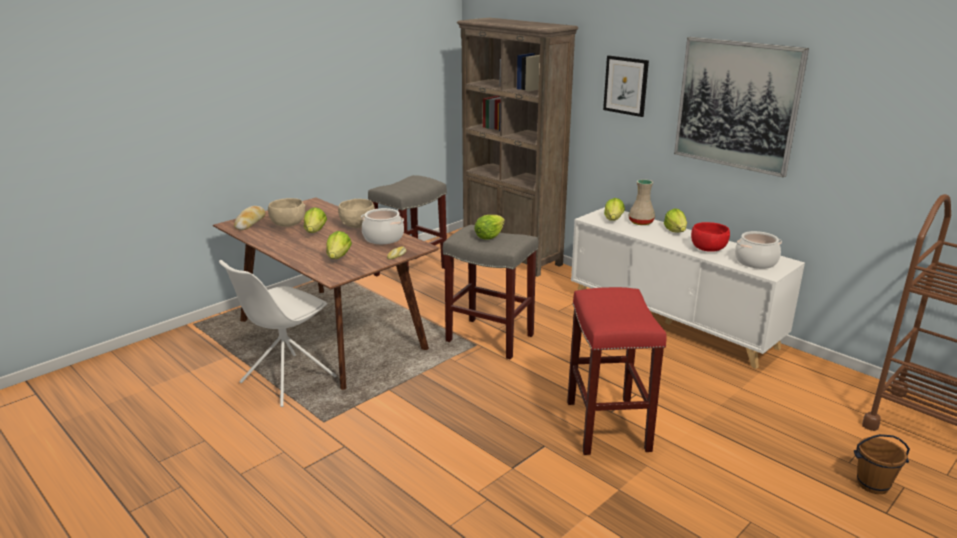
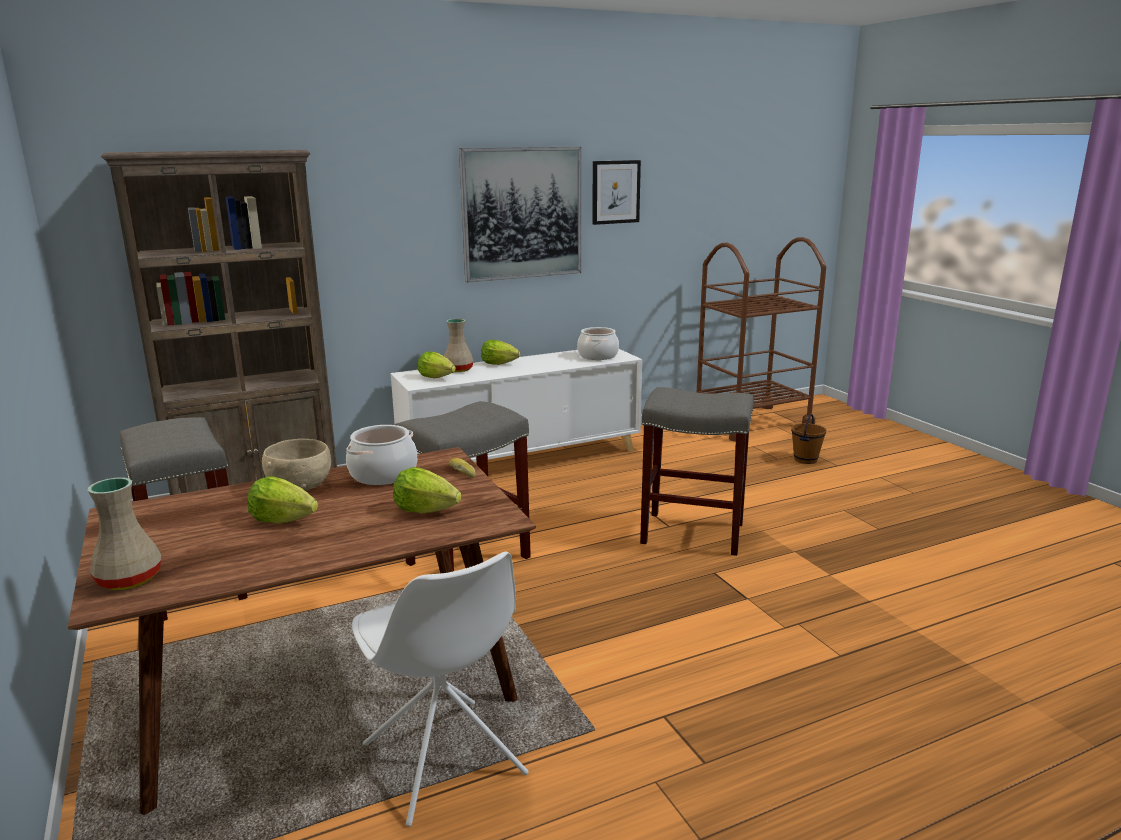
camera: 70 degrees left, 5 degrees down
bread [234,206,265,230] -> beige vase [88,478,161,590]
beige bowl [268,198,306,227] -> none
lettuce [474,215,505,240] -> none
red stool [567,287,667,455] -> grey stool [640,387,754,556]
picture [603,55,649,117] -> picture moved to [592,160,641,225]
red bowl [691,222,730,252] -> none

